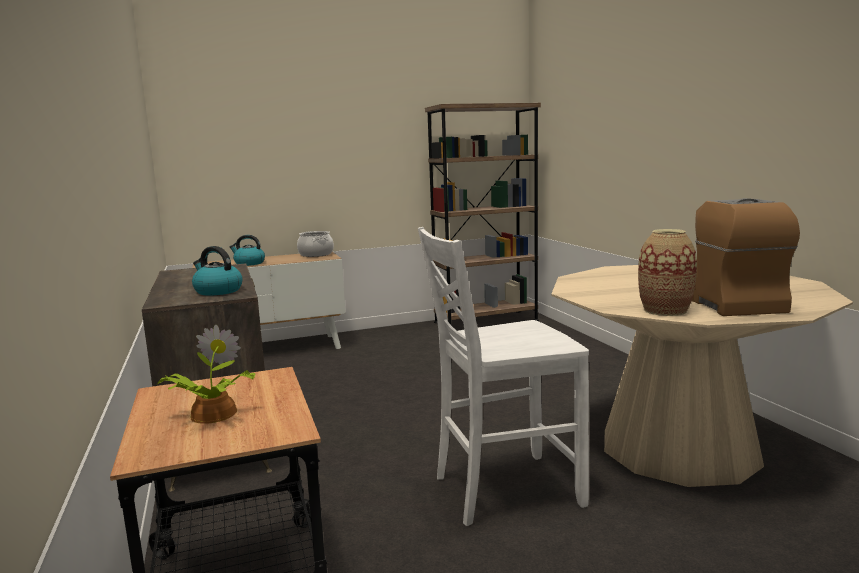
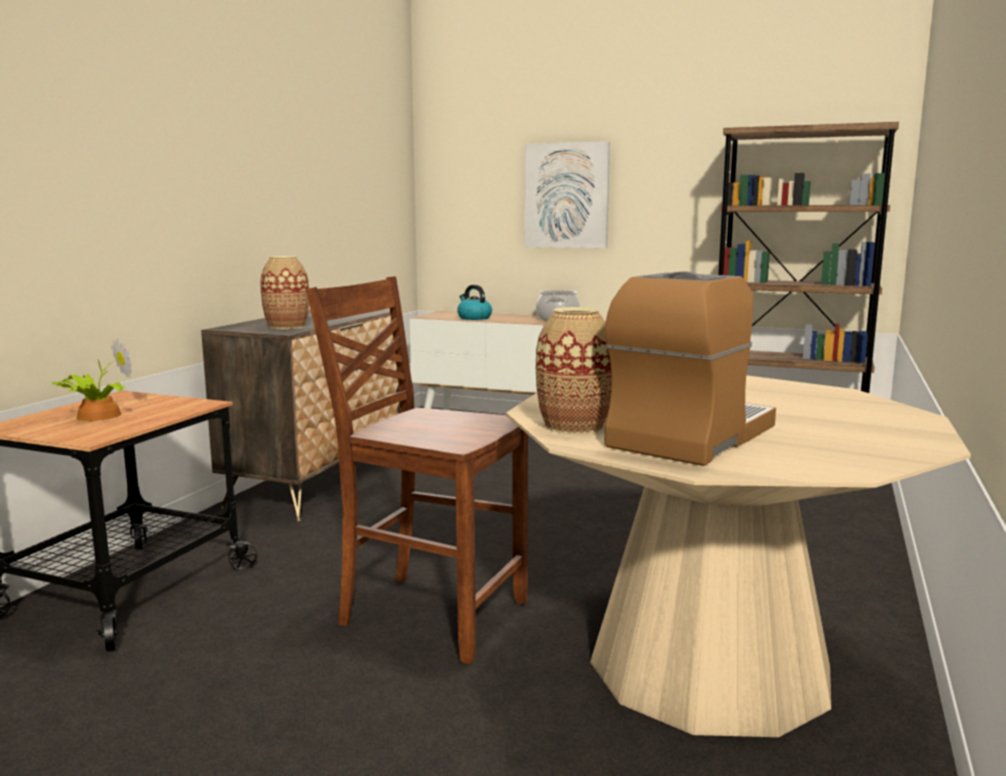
camera: 40 degrees right, 0 degrees up
kettle [192,246,243,296] -> vase [260,256,309,329]
white chair [418,227,589,526] -> brown chair [306,276,528,664]
none -> picture [525,141,610,248]

